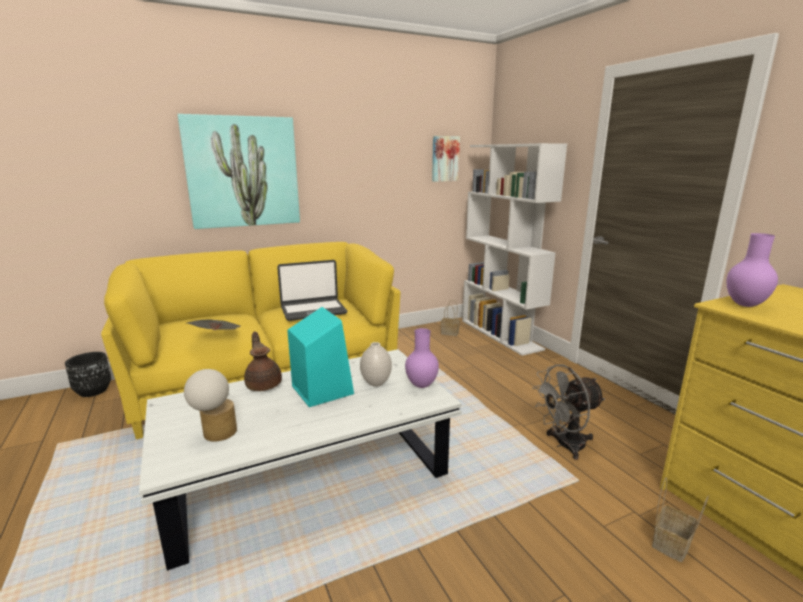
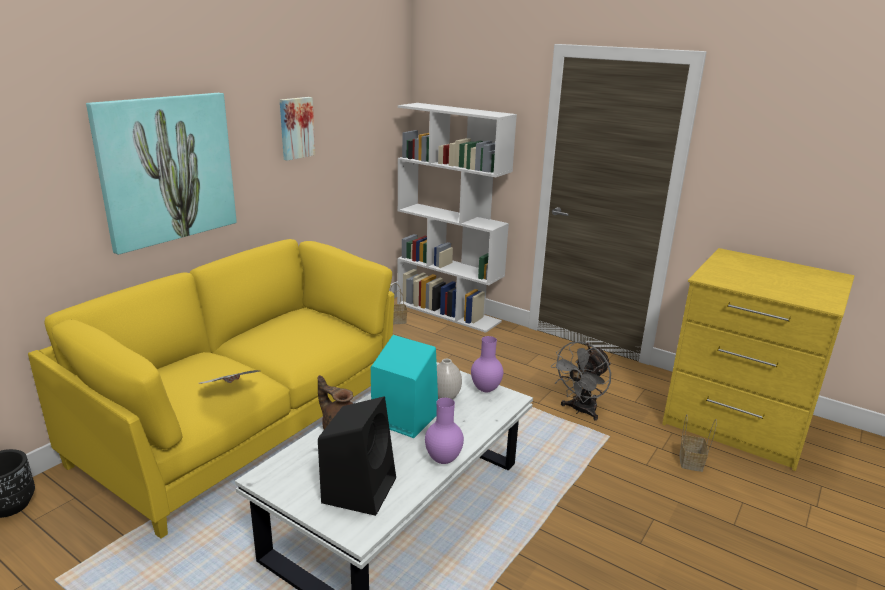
camera: 30 degrees left, 5 degrees up
table lamp [184,369,237,442] -> black speaker [318,396,396,516]
laptop [277,260,347,321] -> none
picture [432,136,460,182] -> picture moved to [280,97,315,161]
purple vase [726,233,778,307] -> purple vase moved to [425,398,464,464]

